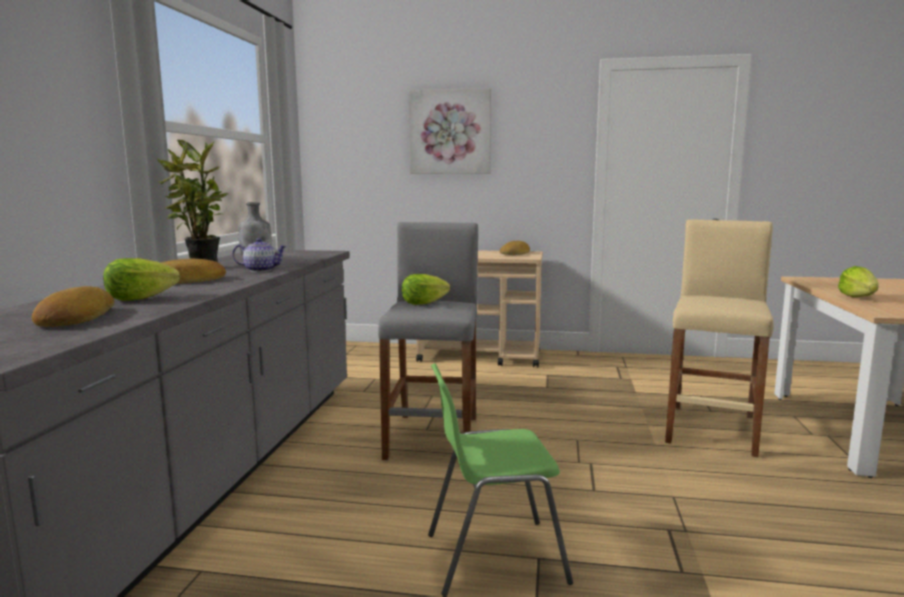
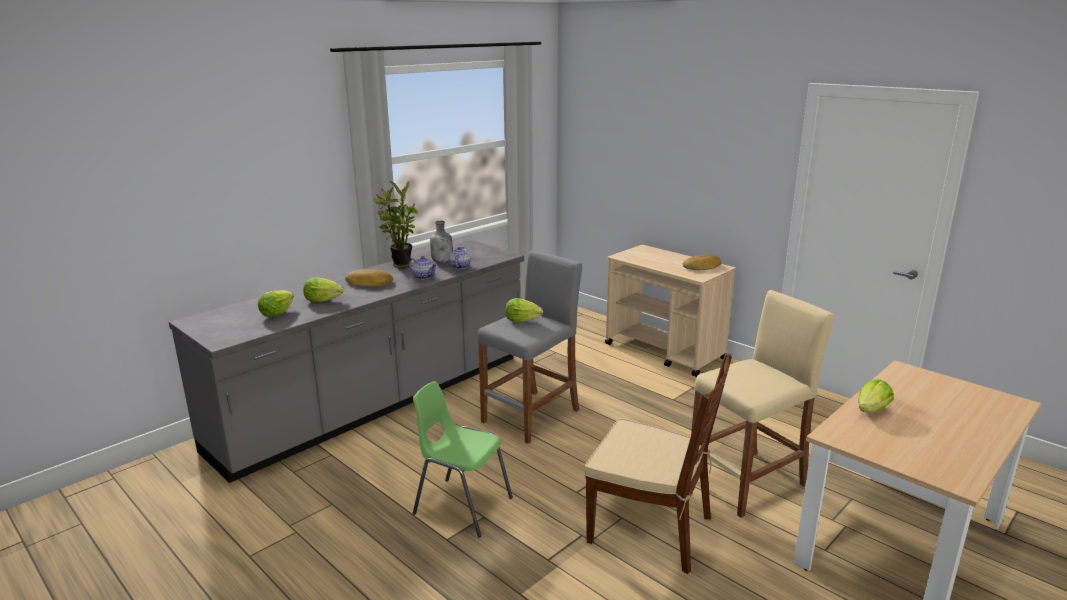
camera: 35 degrees right, 10 degrees up
bread [32,286,114,327] -> lettuce [258,290,294,317]
picture [409,88,491,174] -> none
none -> teapot [449,247,471,269]
none -> brown chair [584,353,732,574]

